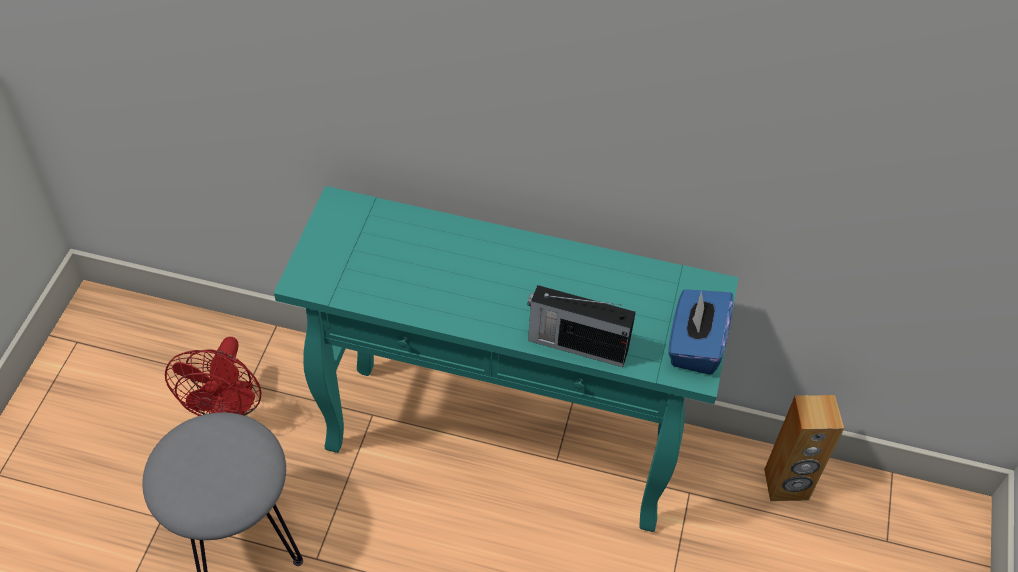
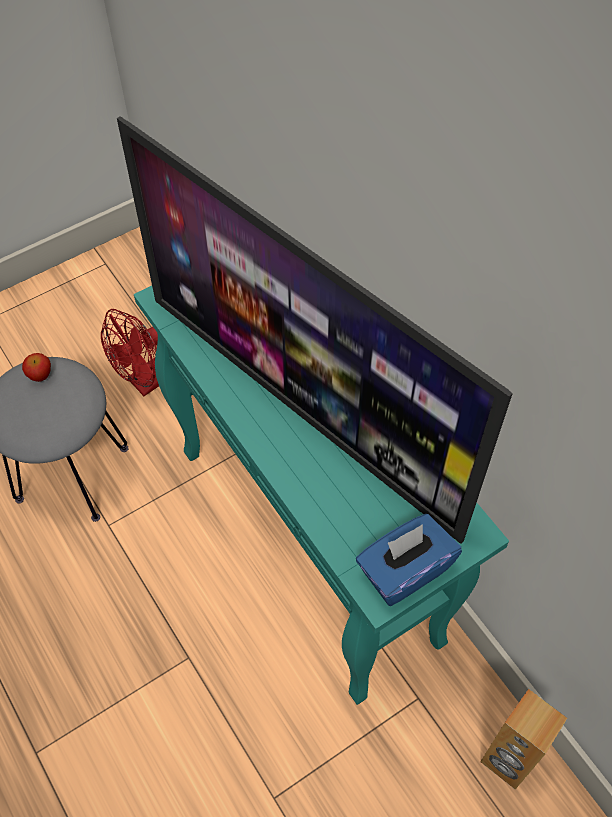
camera: 45 degrees right, 5 degrees up
radio [527,285,636,367] -> none
none -> apple [22,353,51,382]
none -> television [117,116,513,544]

